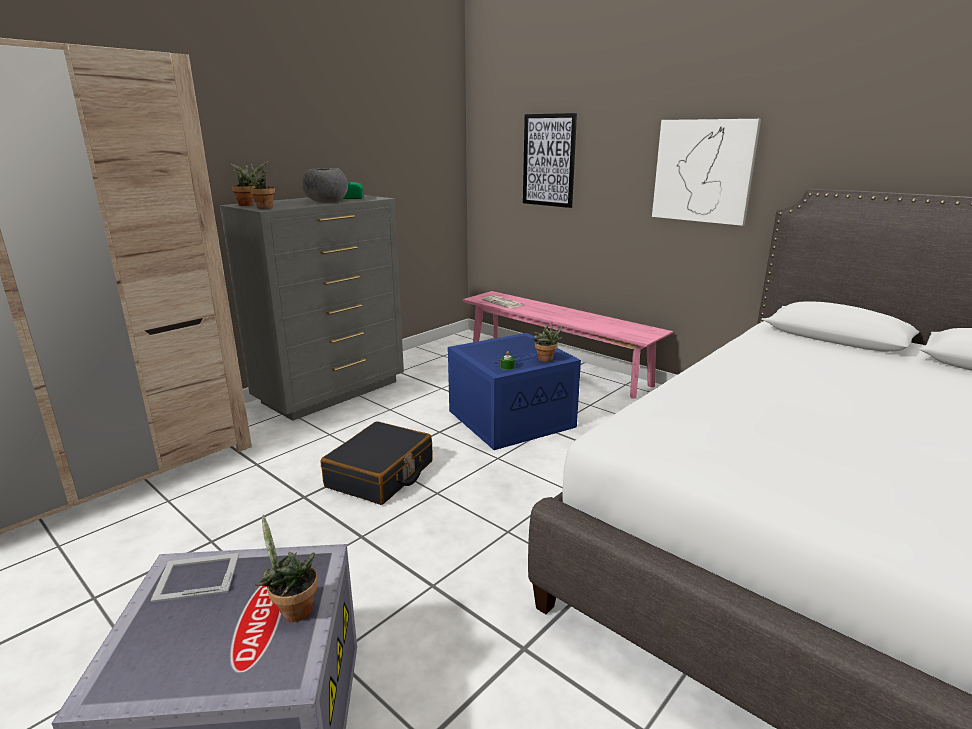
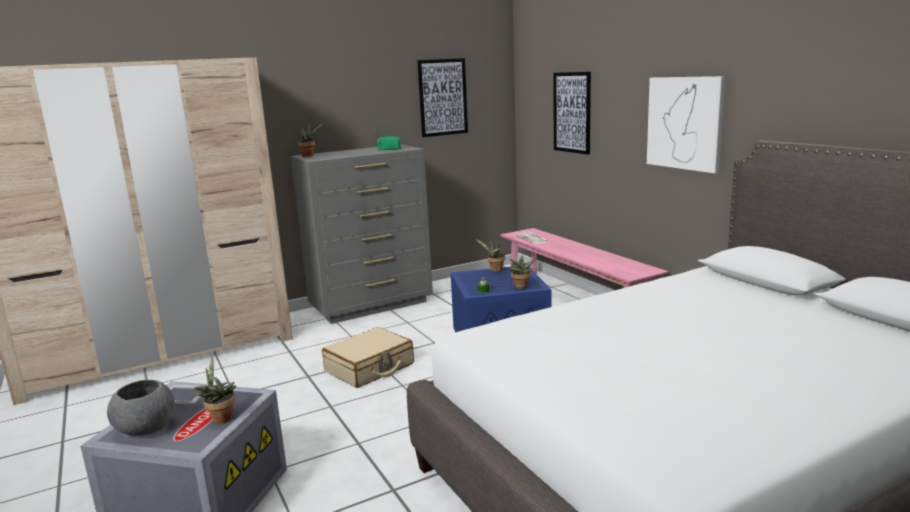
camera: 20 degrees right, 5 degrees down
potted plant [230,163,275,209] -> potted plant moved to [476,239,505,272]
grey bowl [302,168,348,203] -> grey bowl moved to [107,380,175,436]
black suitcase [321,421,433,505] -> beige suitcase [322,327,414,388]
none -> picture [417,58,468,137]

